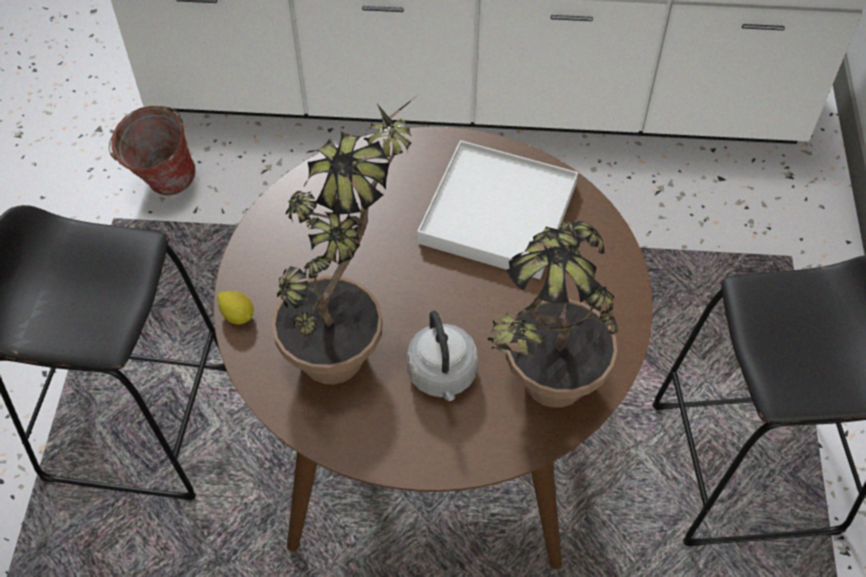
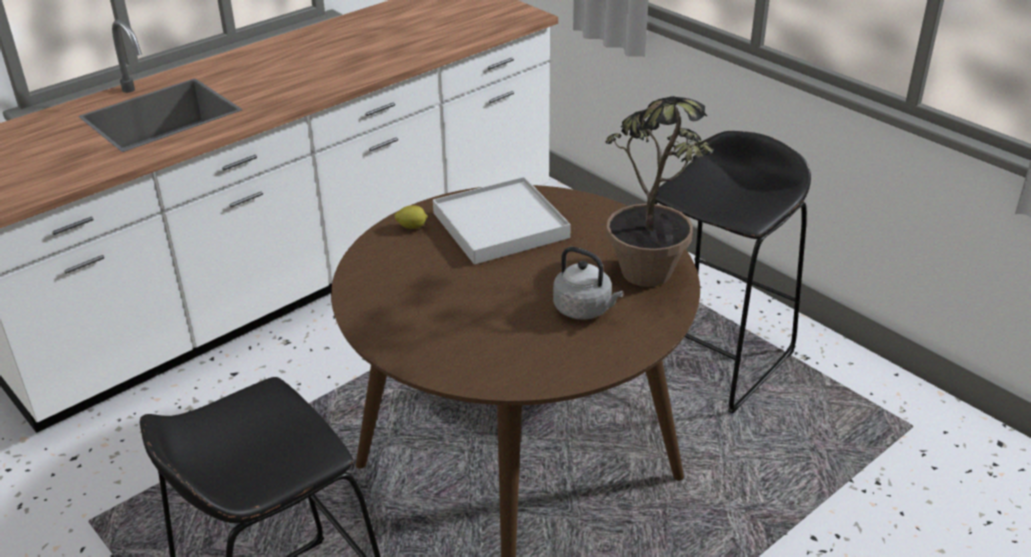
camera: 45 degrees left, 20 degrees down
bucket [109,106,196,195] -> none
lemon [217,291,254,324] -> lemon moved to [395,205,428,229]
potted plant [272,95,418,384] -> none

